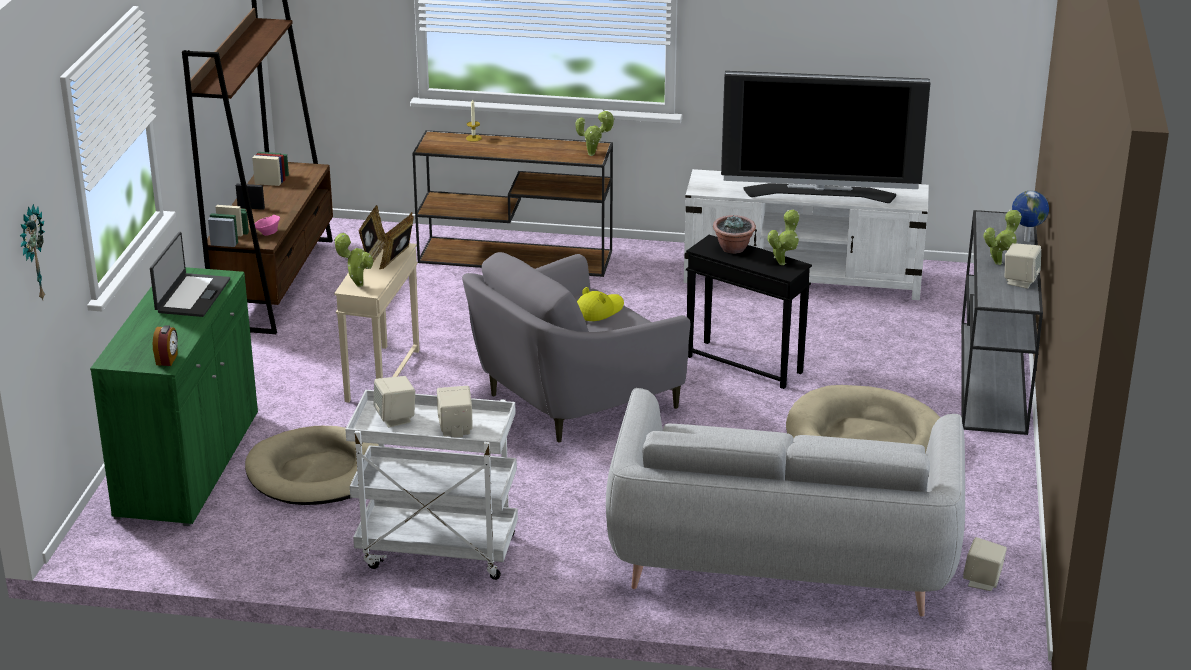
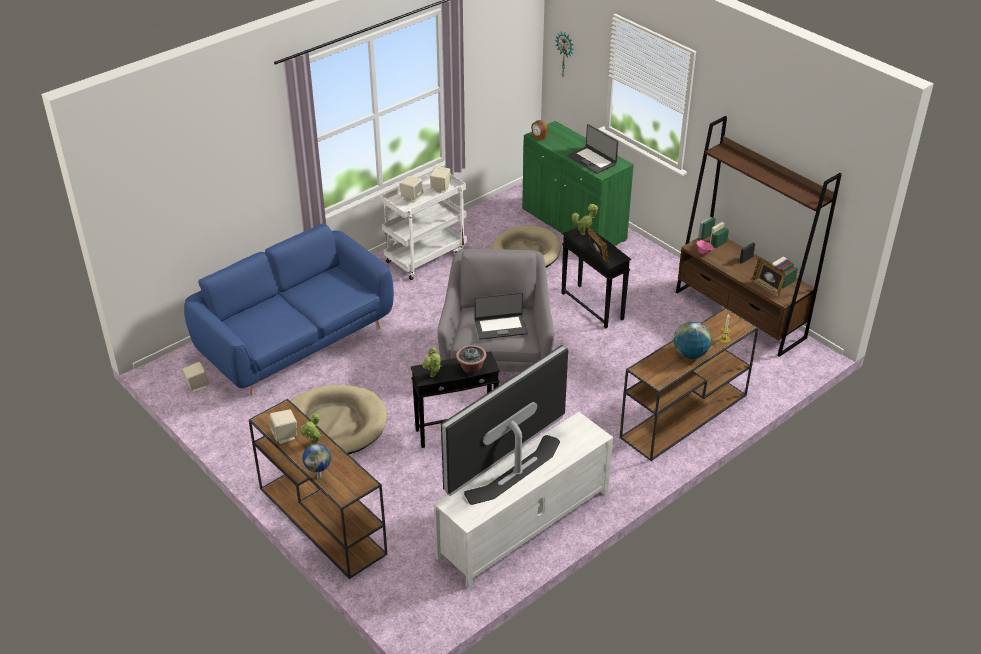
camera: 130 degrees right, 10 degrees up
beige side table [334,243,419,403] -> black side table [562,227,631,328]
picture frame [359,205,385,263] -> picture frame moved to [752,258,785,298]
potted plant [576,109,615,156] -> none
yellow hat [577,287,624,321] -> laptop [474,292,528,340]
grey sofa [606,388,965,617] -> blue sofa [184,224,394,396]
grey console table [961,210,1043,435] -> brown console table [249,399,387,579]
none -> globe [673,321,711,359]

